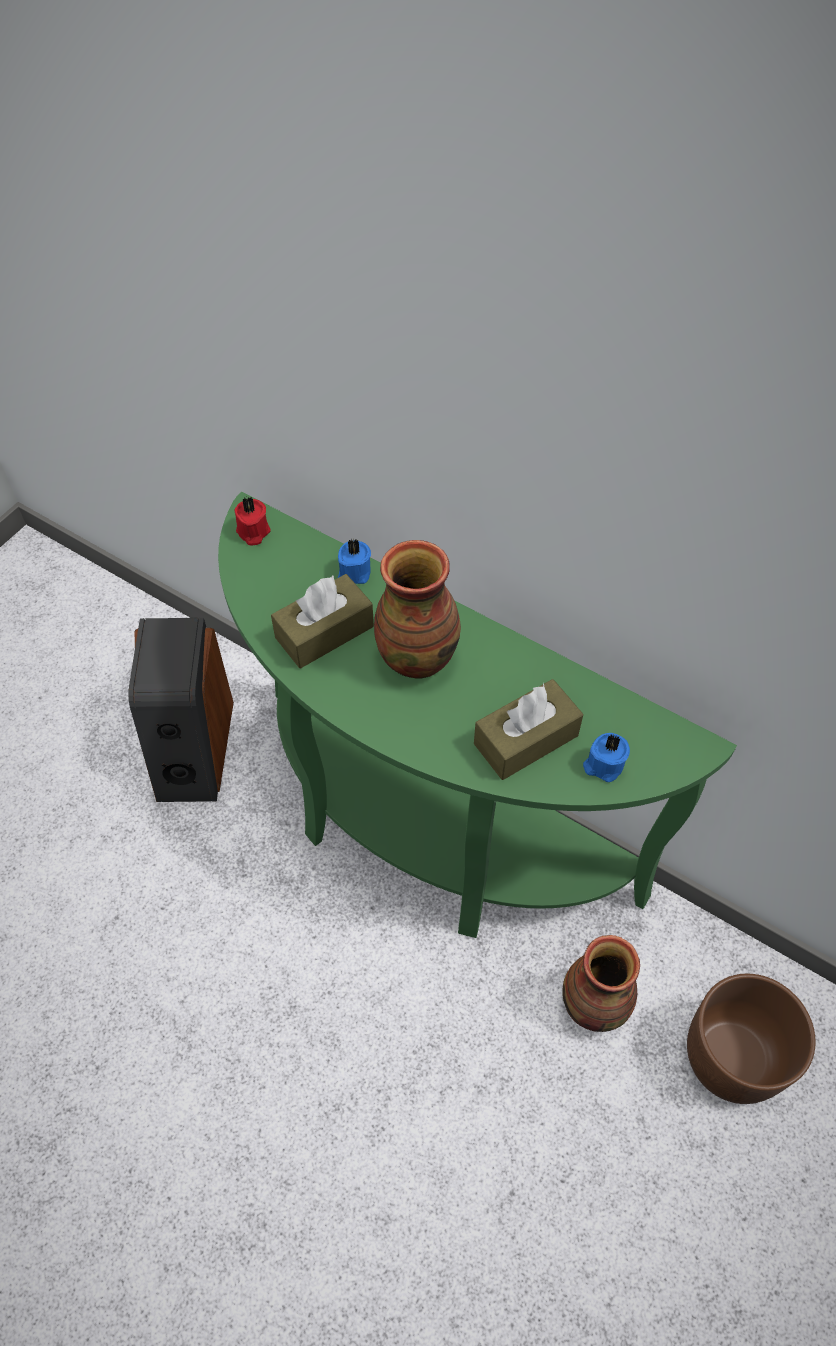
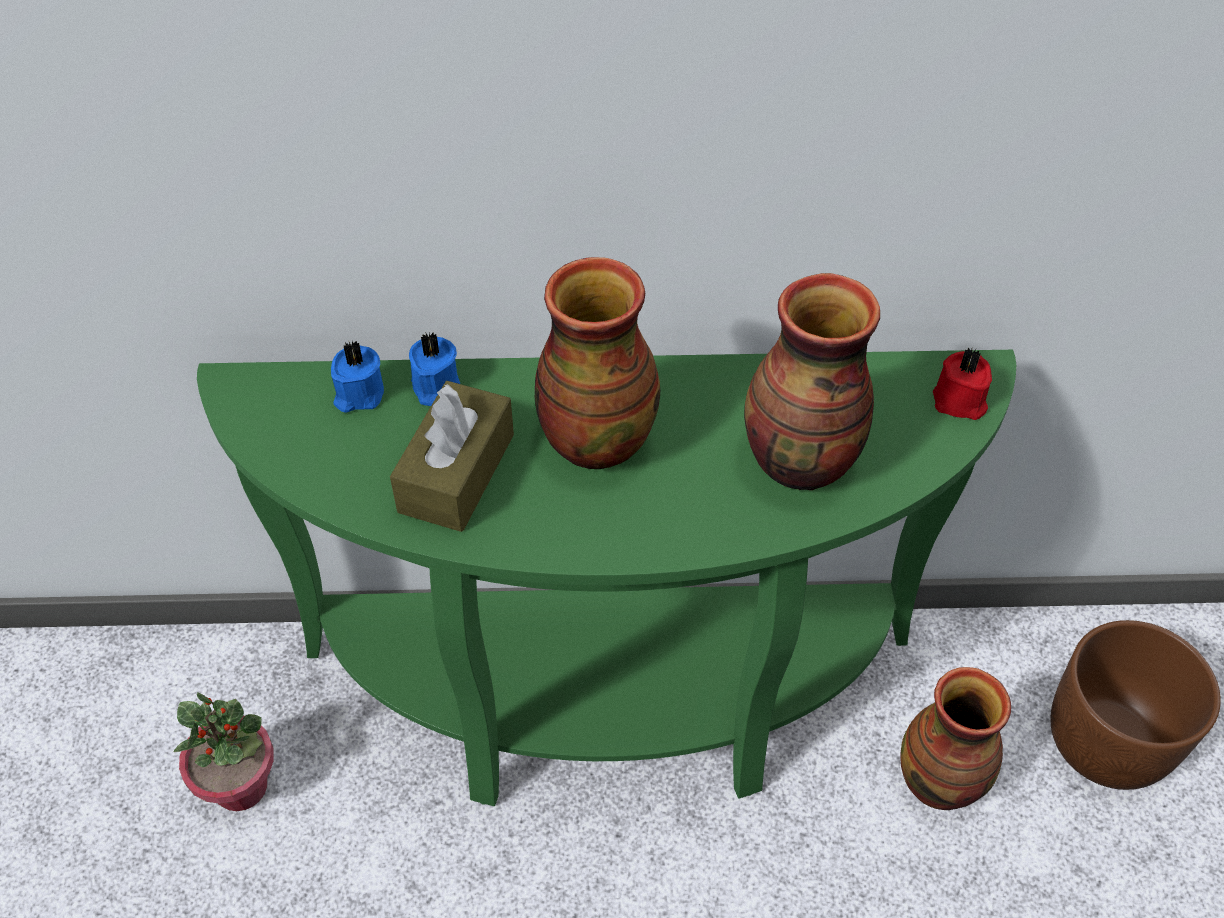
camera: 35 degrees left, 5 degrees down
speaker [129,618,234,802] -> potted plant [174,692,274,811]
red candle [235,496,271,545] -> red candle moved to [933,348,992,420]
brown tissue box [474,679,583,780] -> vase [744,273,880,490]
blue candle [583,733,630,782] -> blue candle moved to [331,341,384,413]

